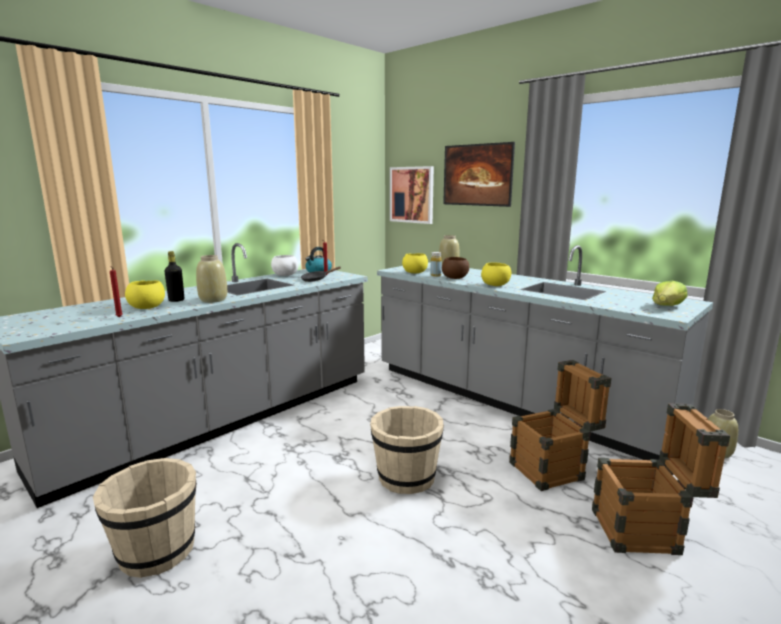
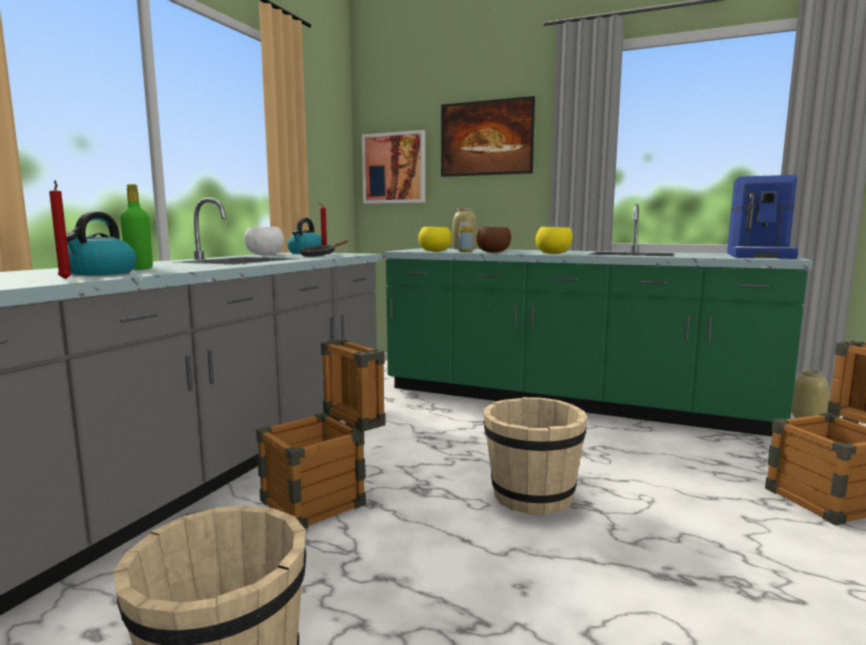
camera: 20 degrees left, 5 degrees down
yellow bowl [125,280,165,309] -> kettle [66,212,137,275]
black bottle [164,251,184,302] -> green bottle [120,184,153,269]
beige vase [196,255,227,303] -> none
grey counter [377,245,713,466] -> green counter [382,204,813,436]
crate [509,360,611,491] -> crate moved to [256,339,386,528]
lettuce [652,281,688,306] -> coffee machine [727,175,798,259]

